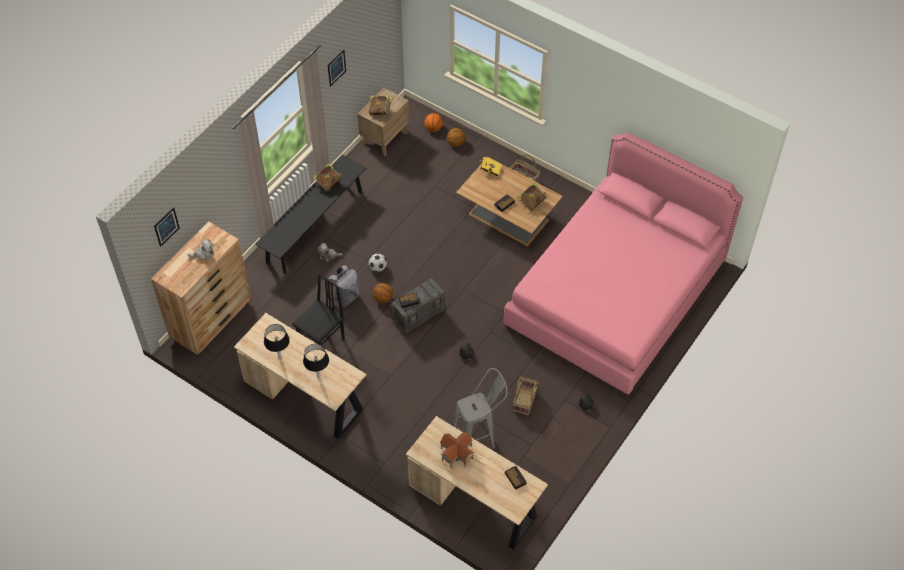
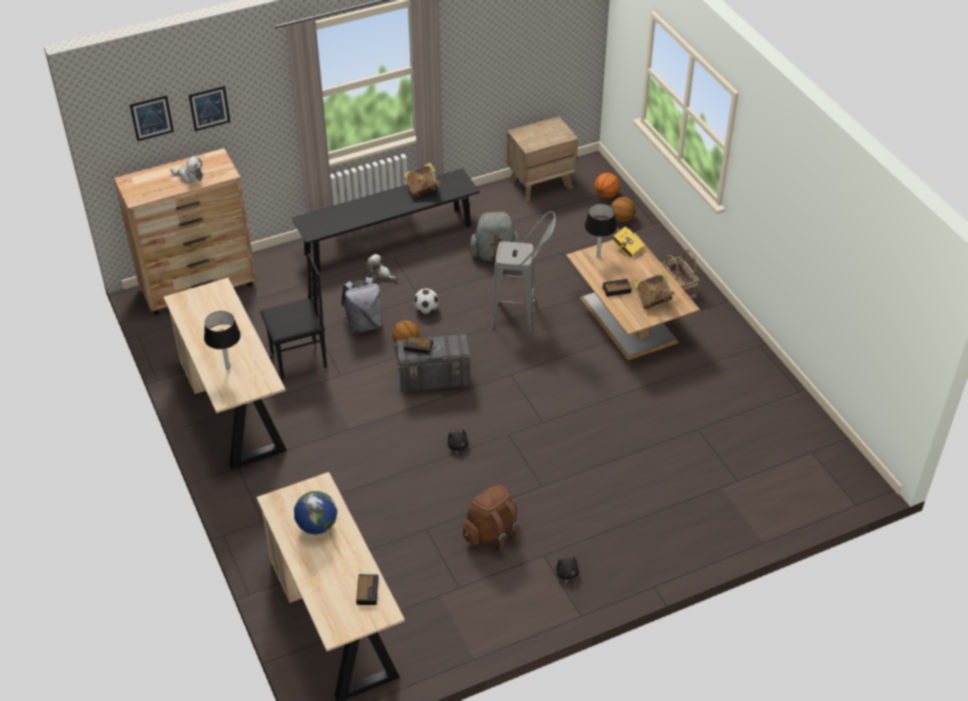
camera: 30 degrees right, 10 degrees down
black table lamp [264,324,290,359] -> black table lamp moved to [585,204,617,258]
picture [328,50,346,87] -> picture moved to [189,86,230,131]
book [369,95,393,115] -> none
toy house [440,432,474,468] -> globe [294,491,337,535]
grey stool [454,368,508,448] -> grey stool moved to [491,211,556,331]
pink bed [503,132,743,397] -> none
basket [513,377,538,415] -> brown backpack [463,485,520,551]
none -> grey backpack [469,211,522,261]

